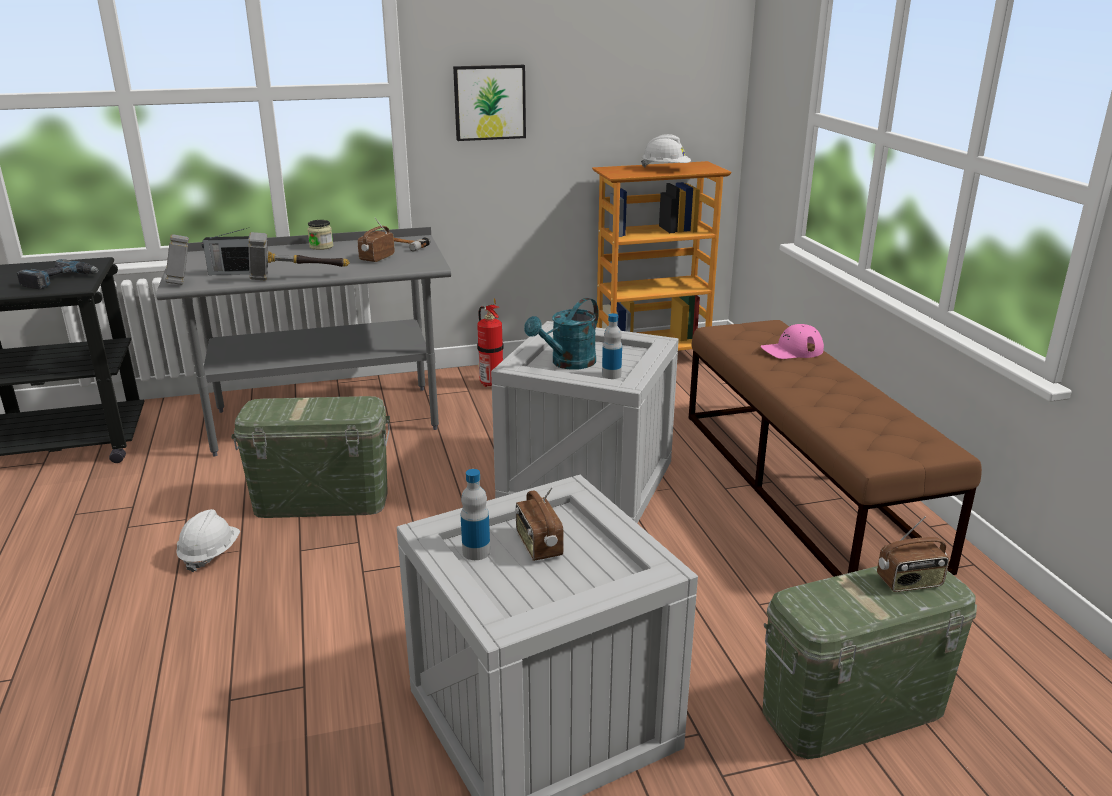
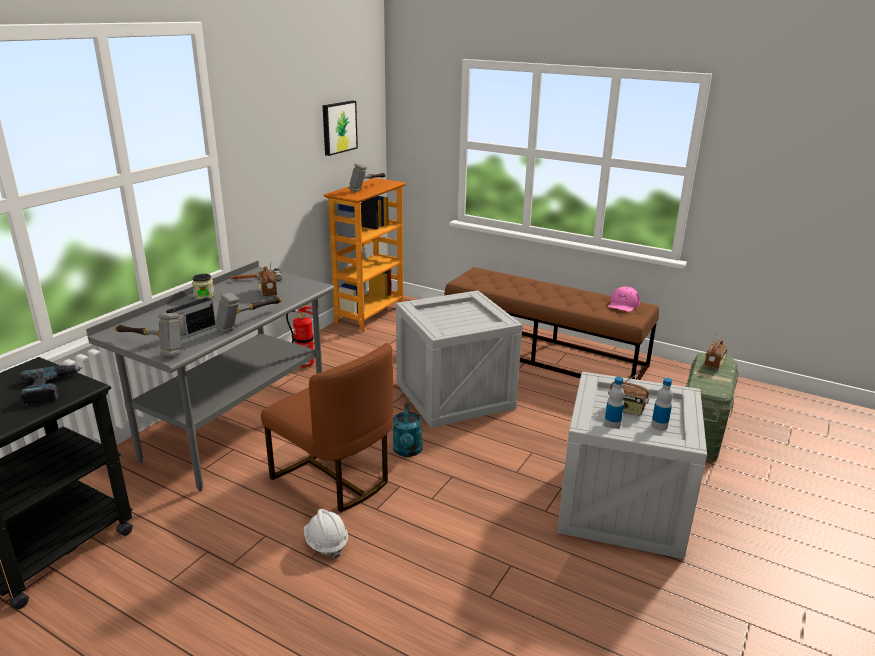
camera: 45 degrees left, 0 degrees up
green storage box [231,396,390,518] -> brown chair [261,343,394,512]
picture [453,65,526,141] -> picture moved to [323,100,358,156]
turquoise watering can [524,298,599,370] -> turquoise watering can moved to [393,403,423,457]
bottle [602,313,622,379] -> bottle moved to [651,378,673,431]
white hard hat [641,134,691,168] -> hammer [349,164,386,192]
pink cap [761,324,824,359] -> pink cap moved to [608,287,640,312]

